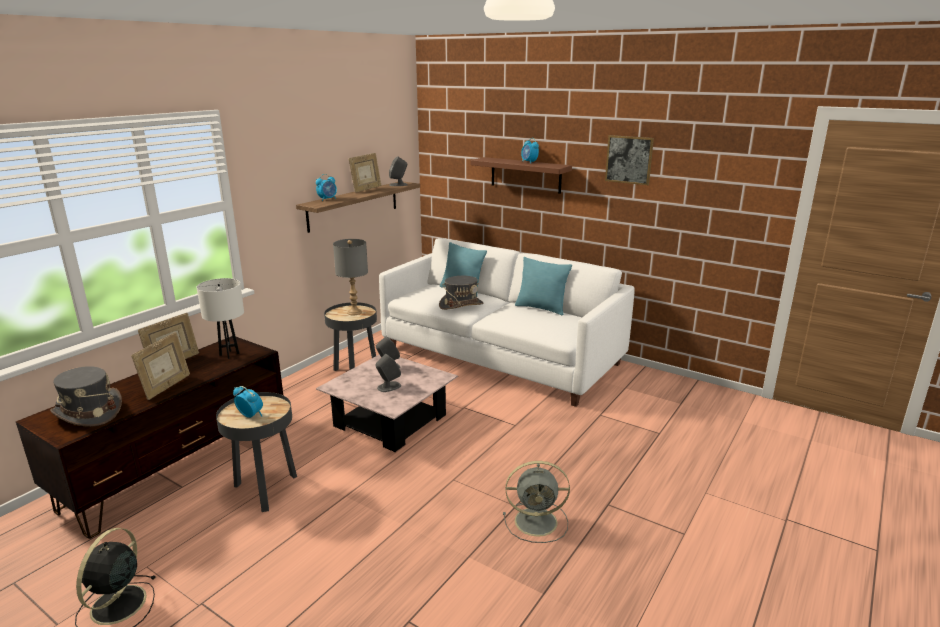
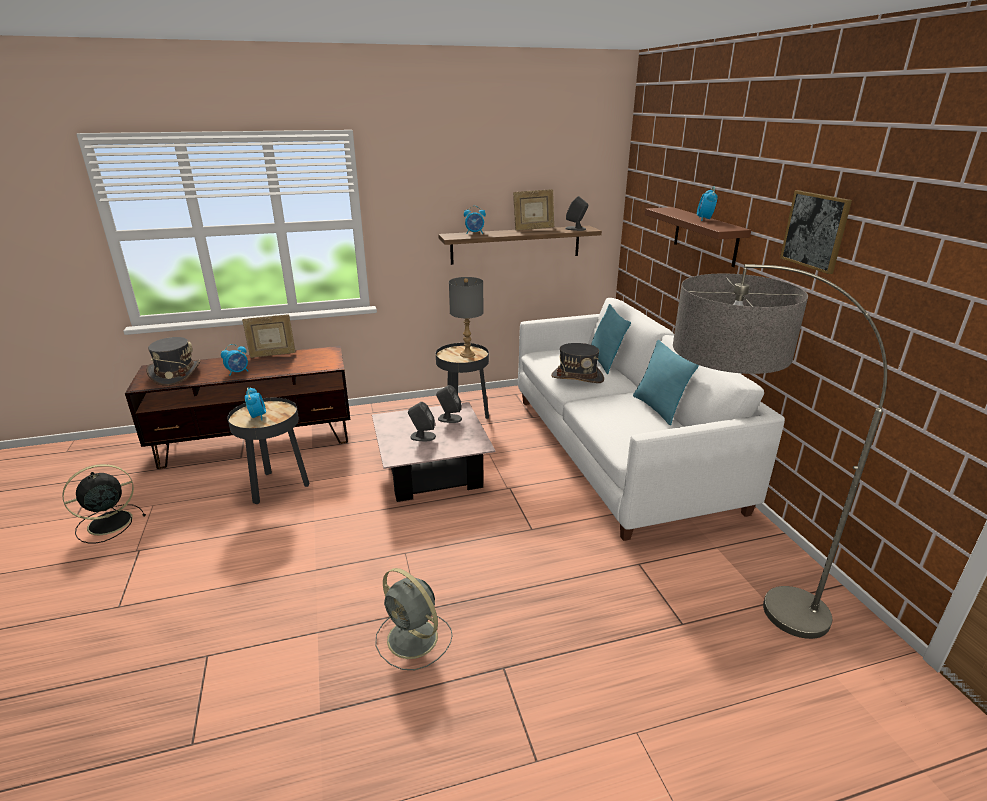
camera: 40 degrees right, 5 degrees up
picture frame [131,332,190,400] -> alarm clock [221,344,248,376]
white table lamp [197,278,244,359] -> none
none -> floor lamp [673,264,887,639]

